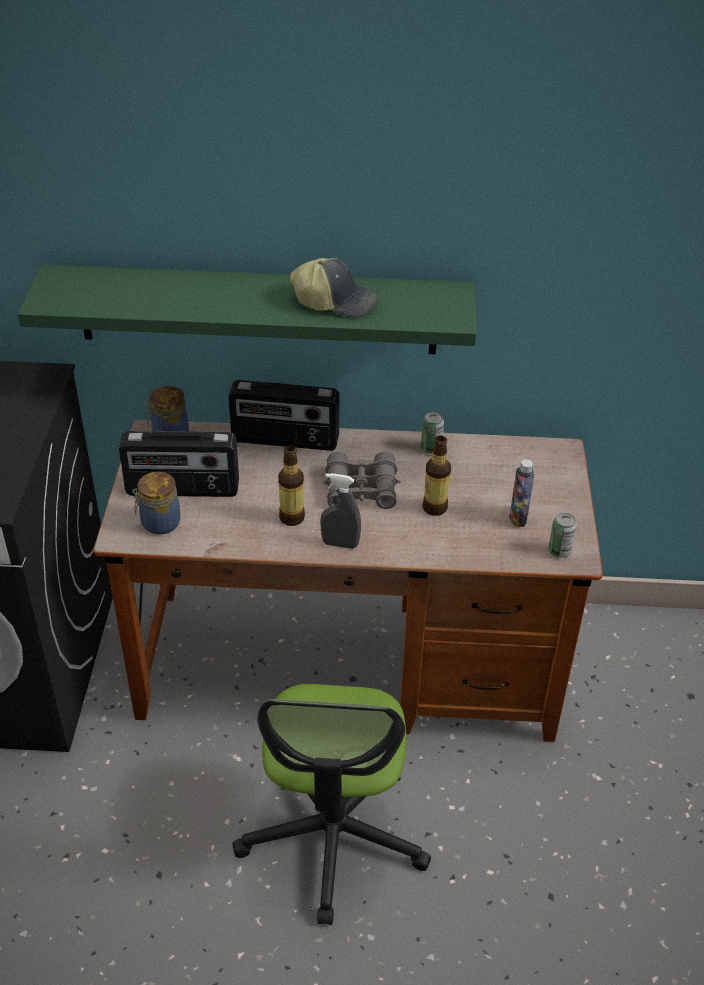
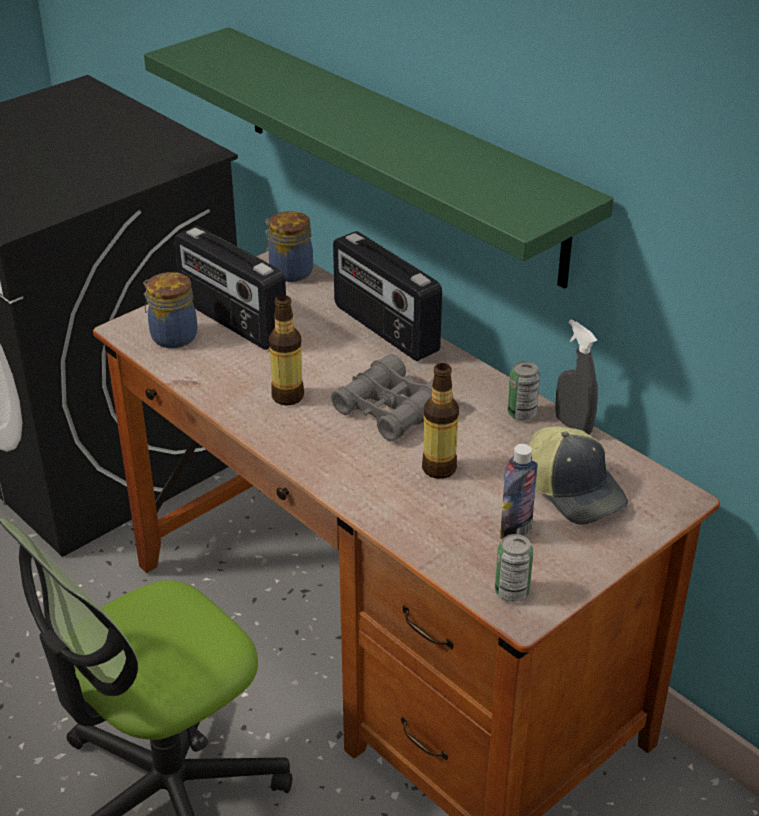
camera: 45 degrees right, 5 degrees down
cap [290,258,379,318] -> cap moved to [529,426,628,525]
grey spray bottle [320,473,361,549] -> grey spray bottle moved to [555,319,598,435]

